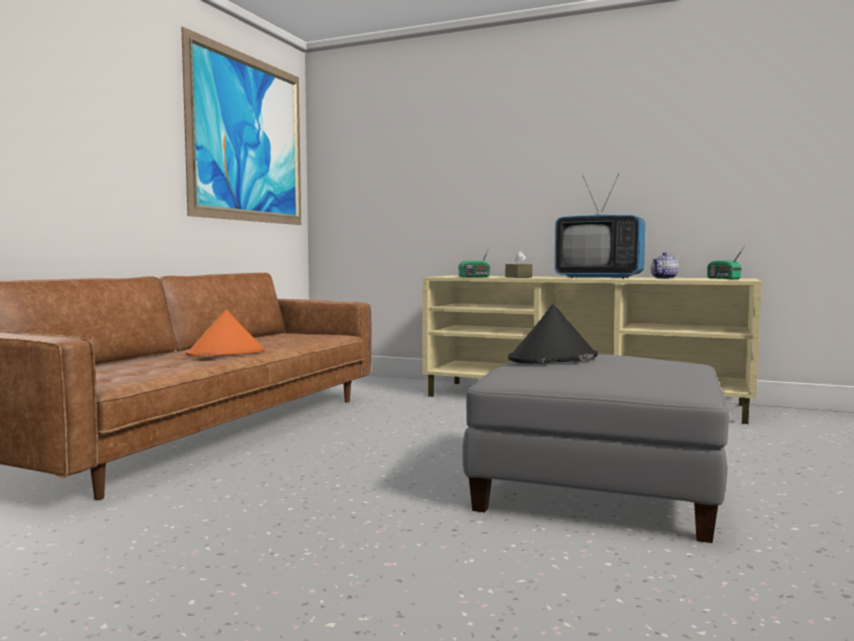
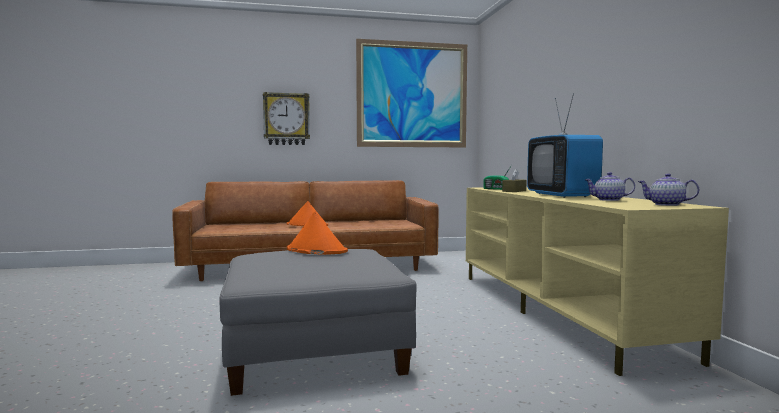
camera: 55 degrees right, 0 degrees up
black hat [508,304,598,364] -> orange hat [287,211,348,255]
radio [707,246,745,279] -> teapot [638,173,699,206]
none -> wall clock [263,92,310,145]

